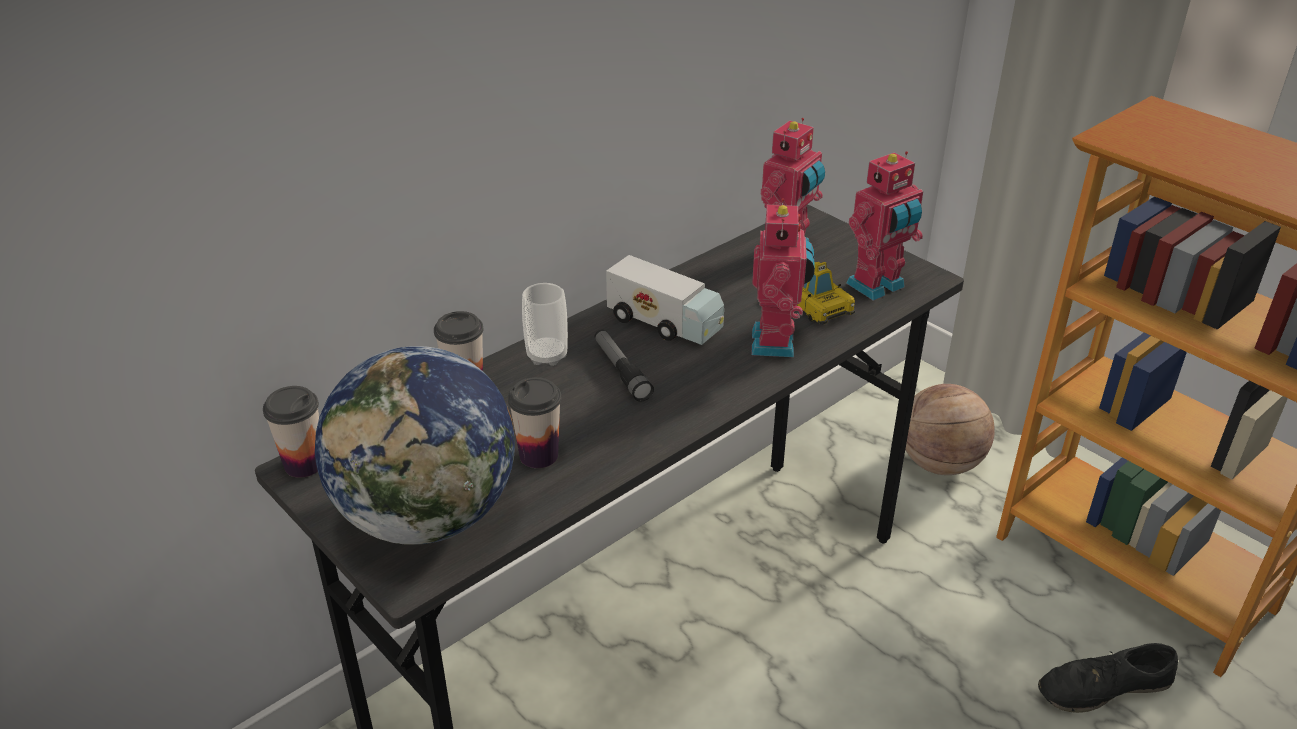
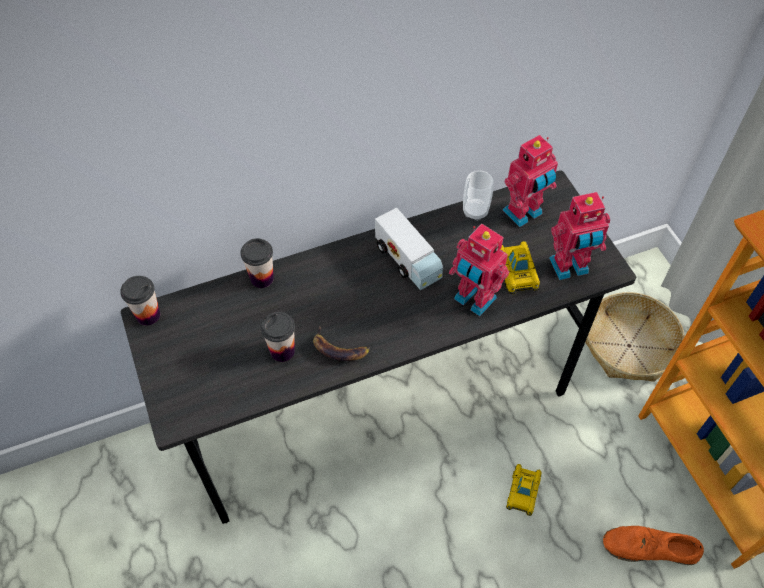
camera: 20 degrees right, 20 degrees up
globe [315,346,515,545] -> none
cup [522,283,568,366] -> cup moved to [463,171,494,221]
flashlight [594,329,654,402] -> none
toy robot [752,198,815,357] -> toy robot turned 105 degrees clockwise [449,224,510,316]
basketball [905,384,995,475] -> basket [585,292,685,382]
black shoe [1038,643,1178,713] -> orange shoe [603,526,704,565]
none -> banana [313,326,370,361]
none -> toy car [506,464,542,516]

